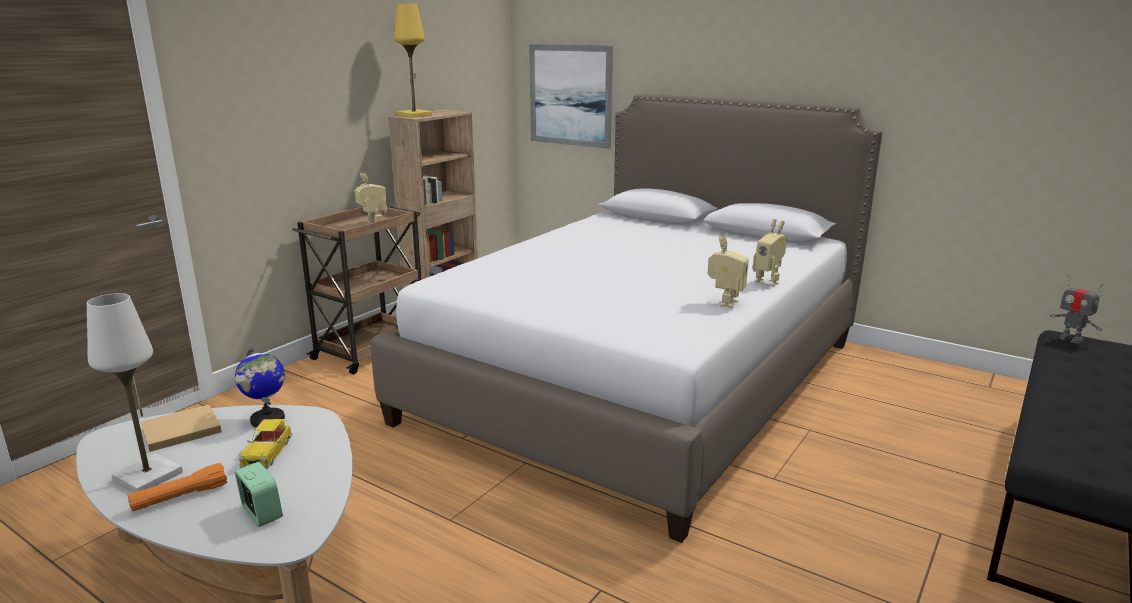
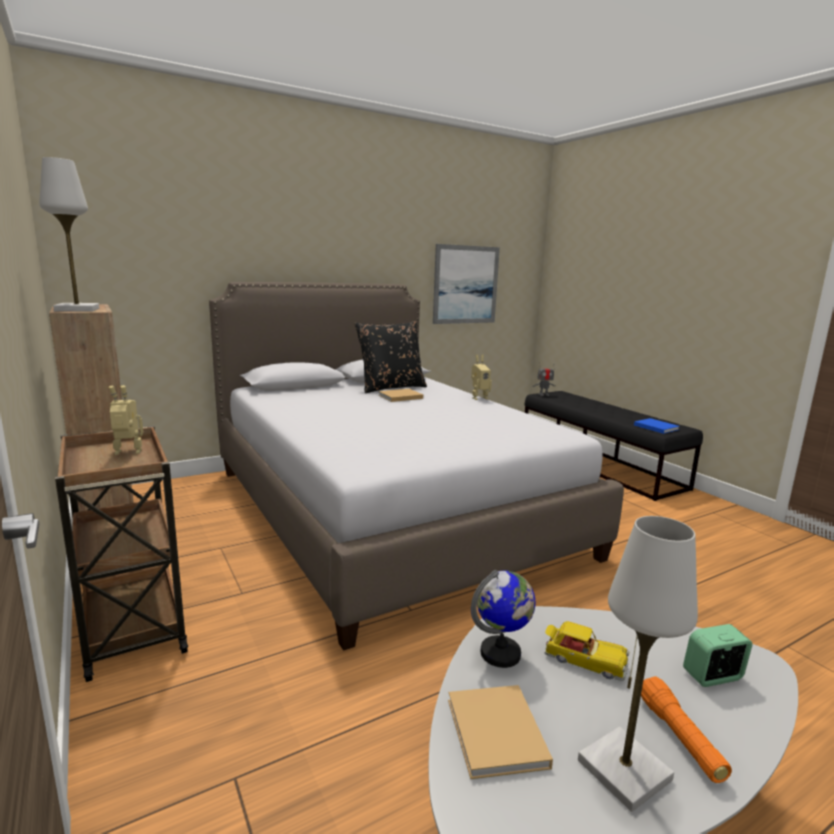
camera: 65 degrees left, 5 degrees down
yellow table lamp [394,4,432,118] -> white table lamp [39,157,99,312]
picture [529,44,613,149] -> picture moved to [433,244,500,324]
toy robot [707,235,749,308] -> none
none -> black pillow [355,321,427,393]
none -> beige book [378,389,423,402]
none -> blue book [634,418,679,434]

